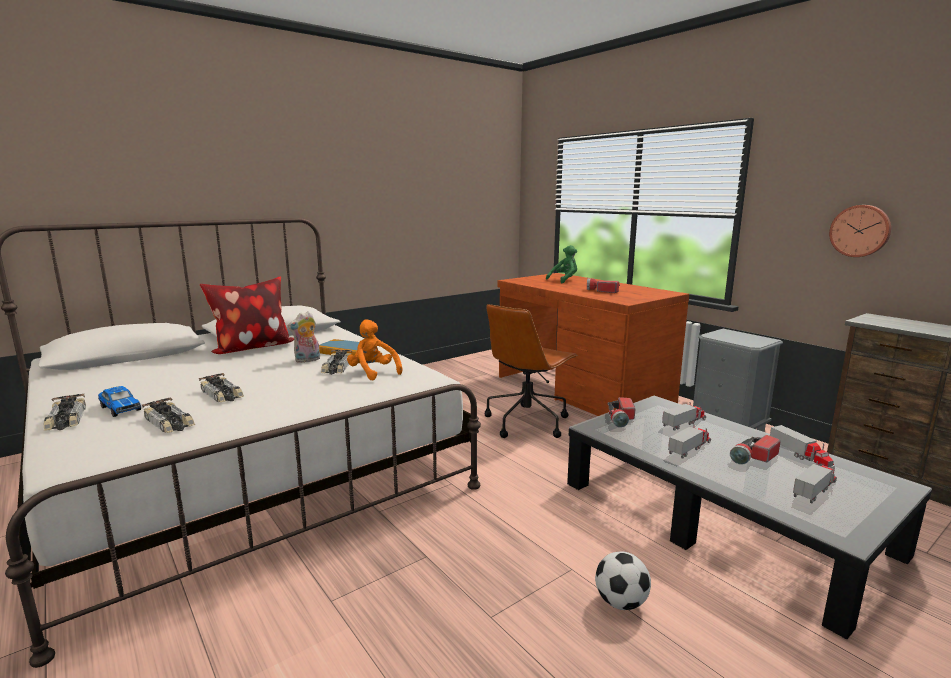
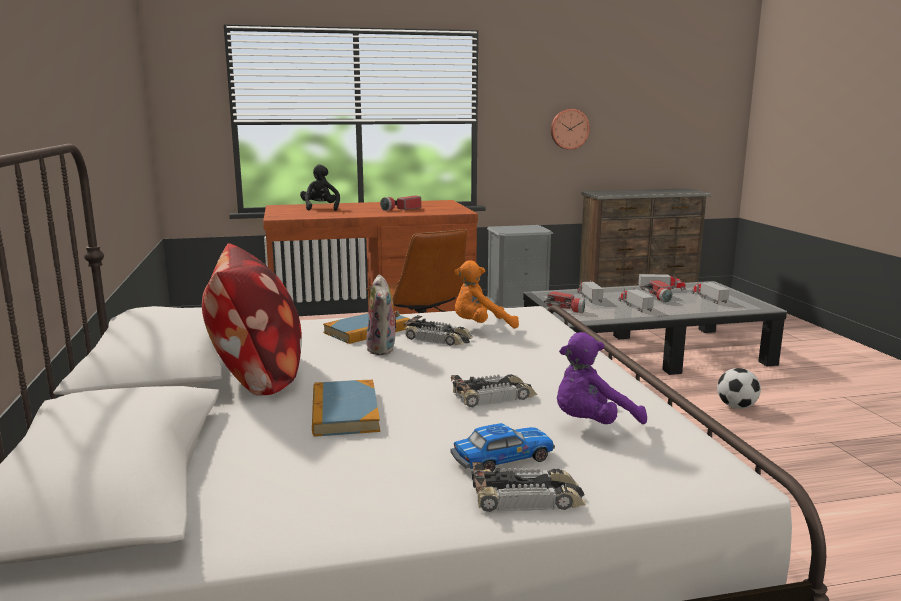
camera: 65 degrees left, 0 degrees up
toy car [142,397,195,433] -> purple plush toy [557,332,647,424]
green plush toy [546,245,577,283] -> black plush toy [300,164,340,211]
none -> book [312,380,380,437]

